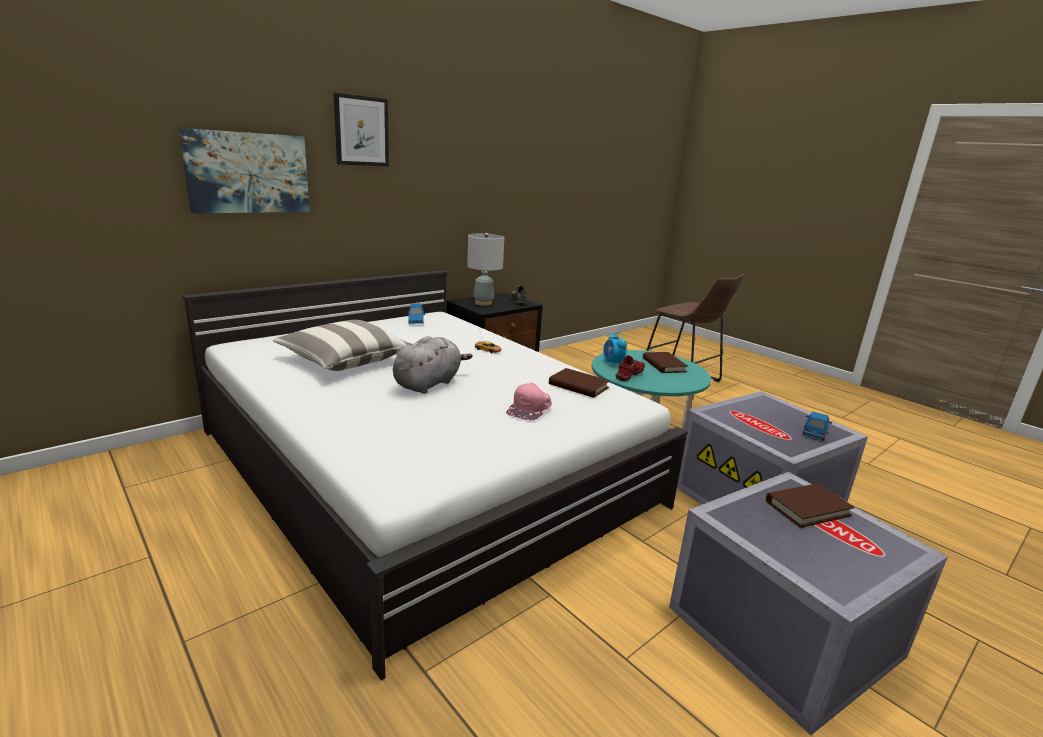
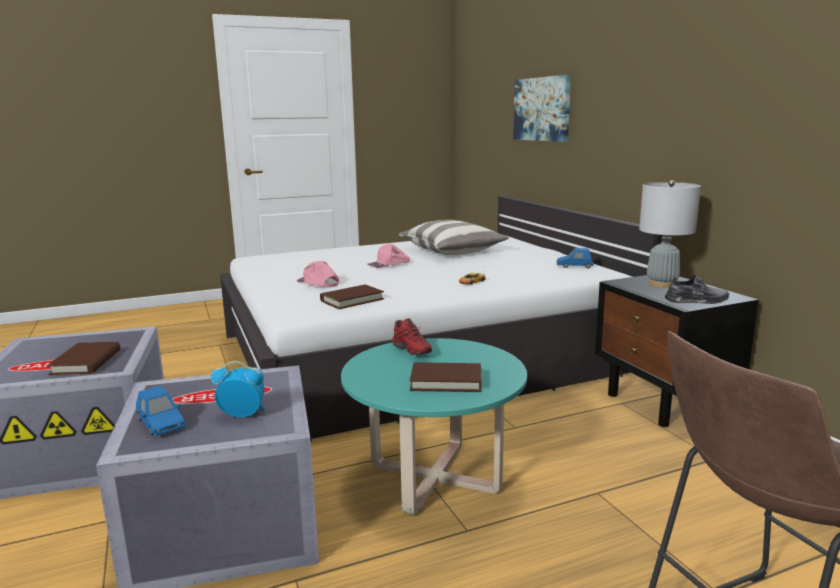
camera: 110 degrees right, 5 degrees down
picture [334,93,389,166] -> none
grey plush toy [393,336,473,394] -> pink cap [367,244,410,268]
alarm clock [603,332,627,367] -> alarm clock moved to [211,361,265,418]

